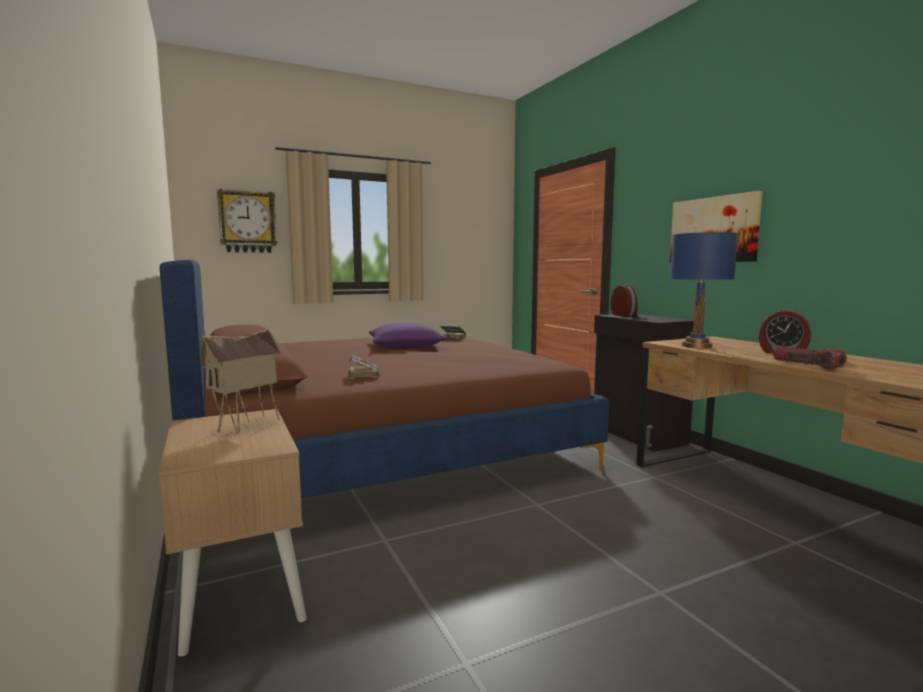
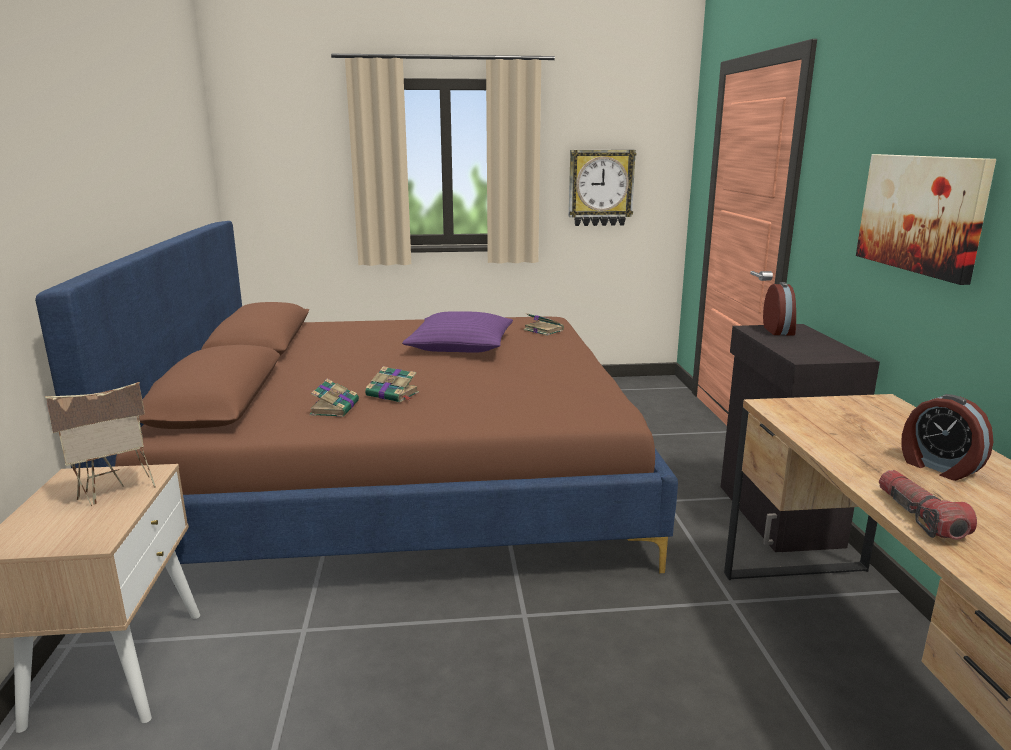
camera: 20 degrees right, 10 degrees up
wall clock [217,189,277,253] -> wall clock moved to [569,150,636,226]
blue table lamp [670,232,738,348] -> none
none -> book [365,366,419,402]

